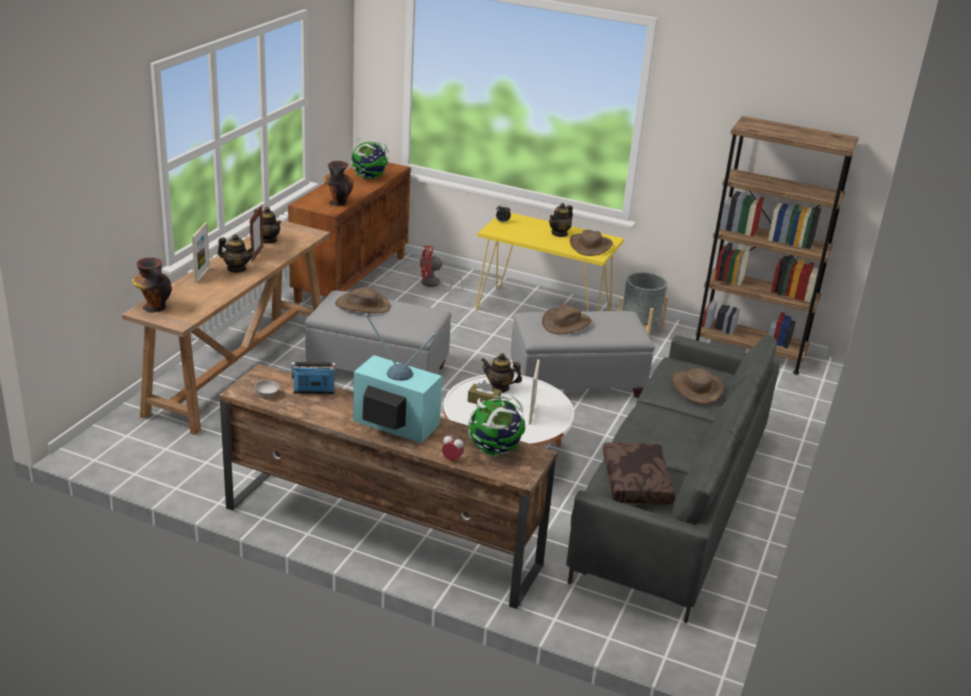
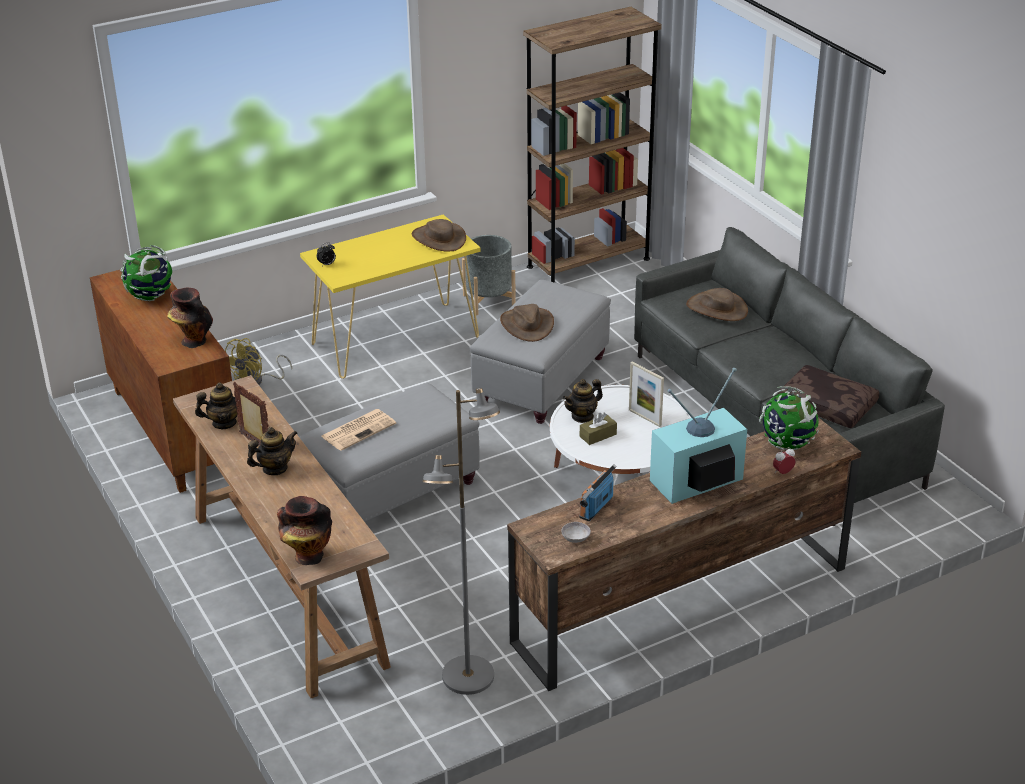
camera: 50 degrees left, 5 degrees up
picture frame [192,222,210,283] -> none
brown hat [335,287,390,313] -> newspaper [321,409,396,451]
red fan [420,246,463,292] -> yellow fan [225,338,292,385]
teapot [549,203,573,237] -> none
none -> grey floor lamp [422,388,500,695]

